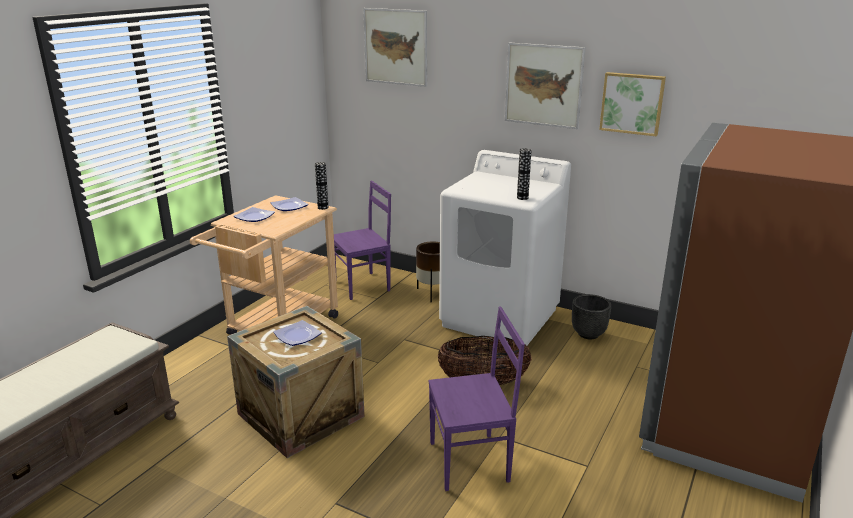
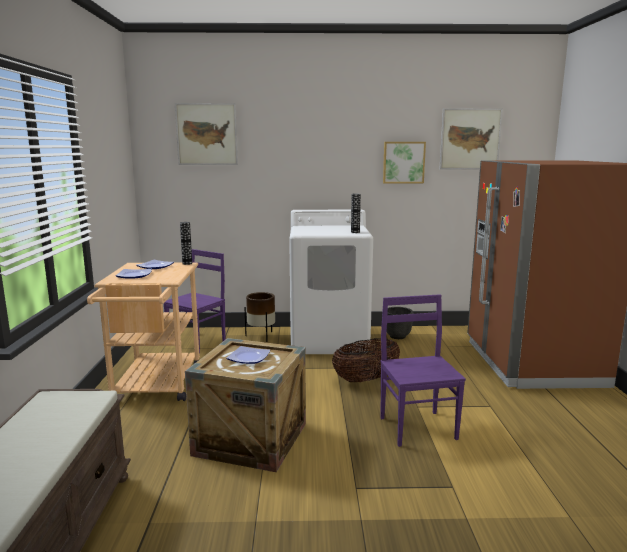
camera: 30 degrees left, 10 degrees down
purple chair [428,307,525,491] -> purple chair turned 60 degrees counterclockwise [380,294,466,447]
picture [505,42,586,129] -> picture moved to [440,108,503,169]

